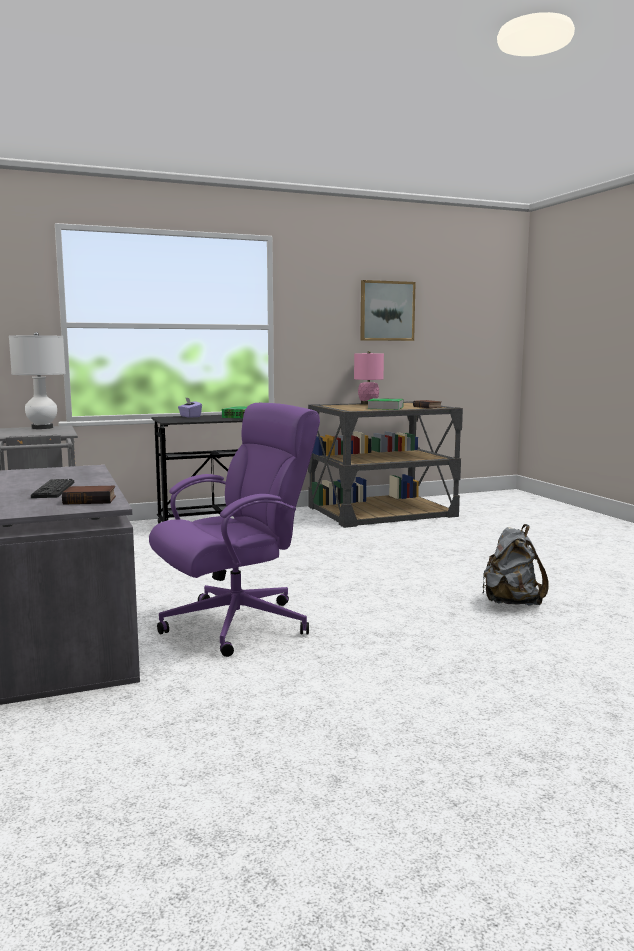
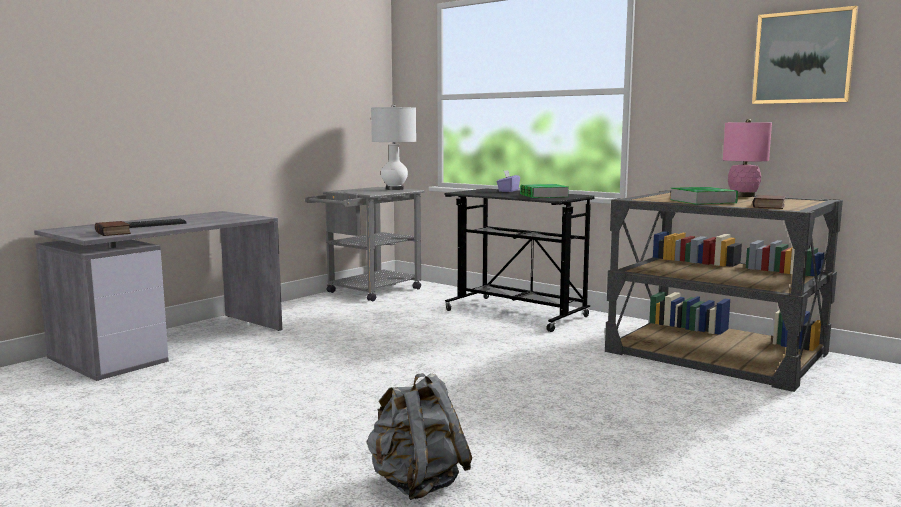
camera: 60 degrees right, 0 degrees up
purple office chair [149,403,320,657] -> none

